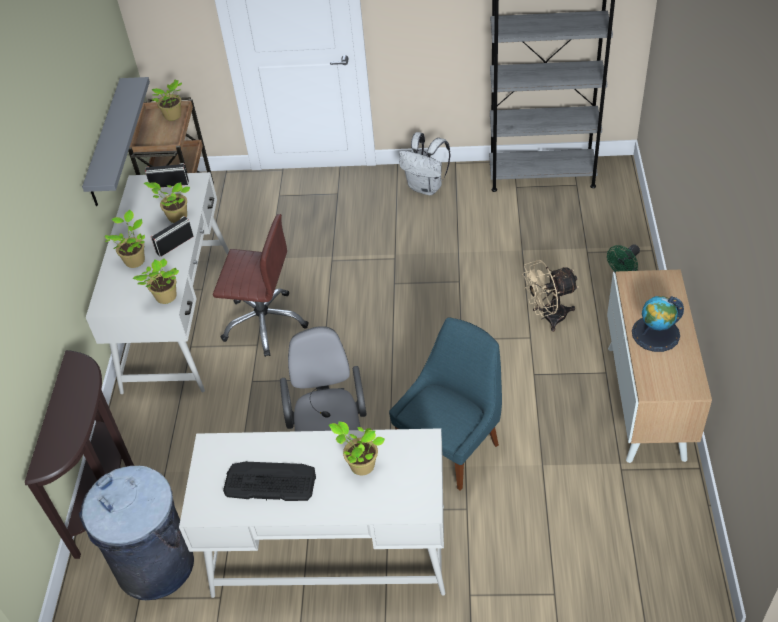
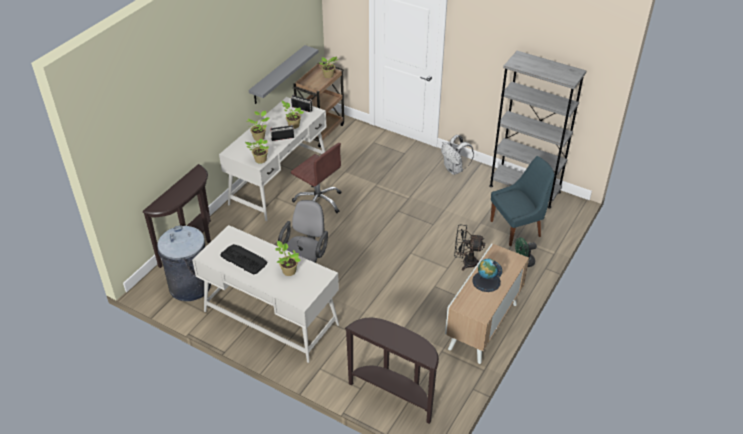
camera: 25 degrees right, 5 degrees down
blue chair [389,318,502,491] -> blue chair moved to [490,156,555,246]
beige fan [522,260,579,332] -> black fan [454,224,485,271]
none -> brown console table [344,318,439,424]

